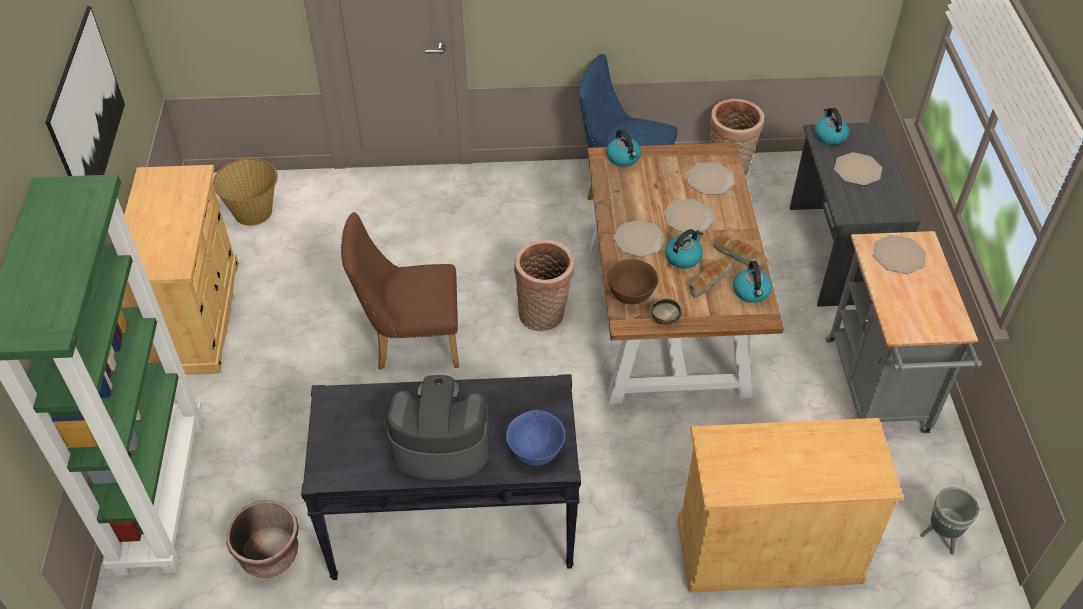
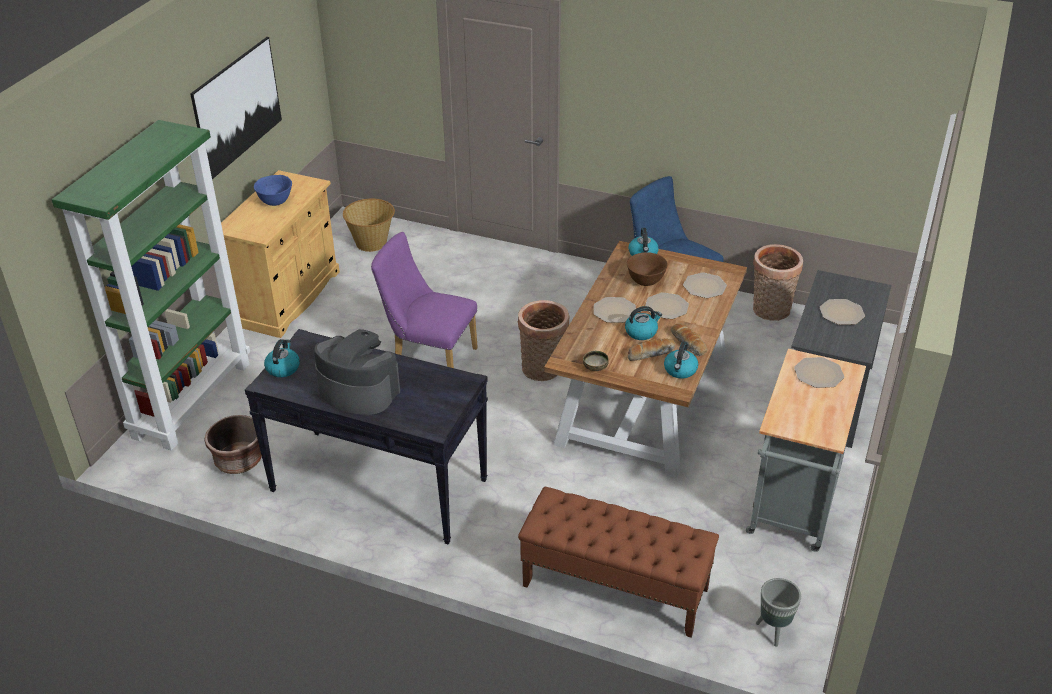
camera: 25 degrees right, 10 degrees down
brown chair [341,212,459,370] -> purple chair [371,232,478,368]
blue bowl [506,410,566,466] -> blue bowl moved to [254,175,292,206]
brown bowl [607,259,658,305] -> brown bowl moved to [627,252,667,286]
beige cabinet [677,418,903,593] -> brown bench [518,487,719,638]
kettle [815,108,849,145] -> kettle moved to [264,339,300,377]

